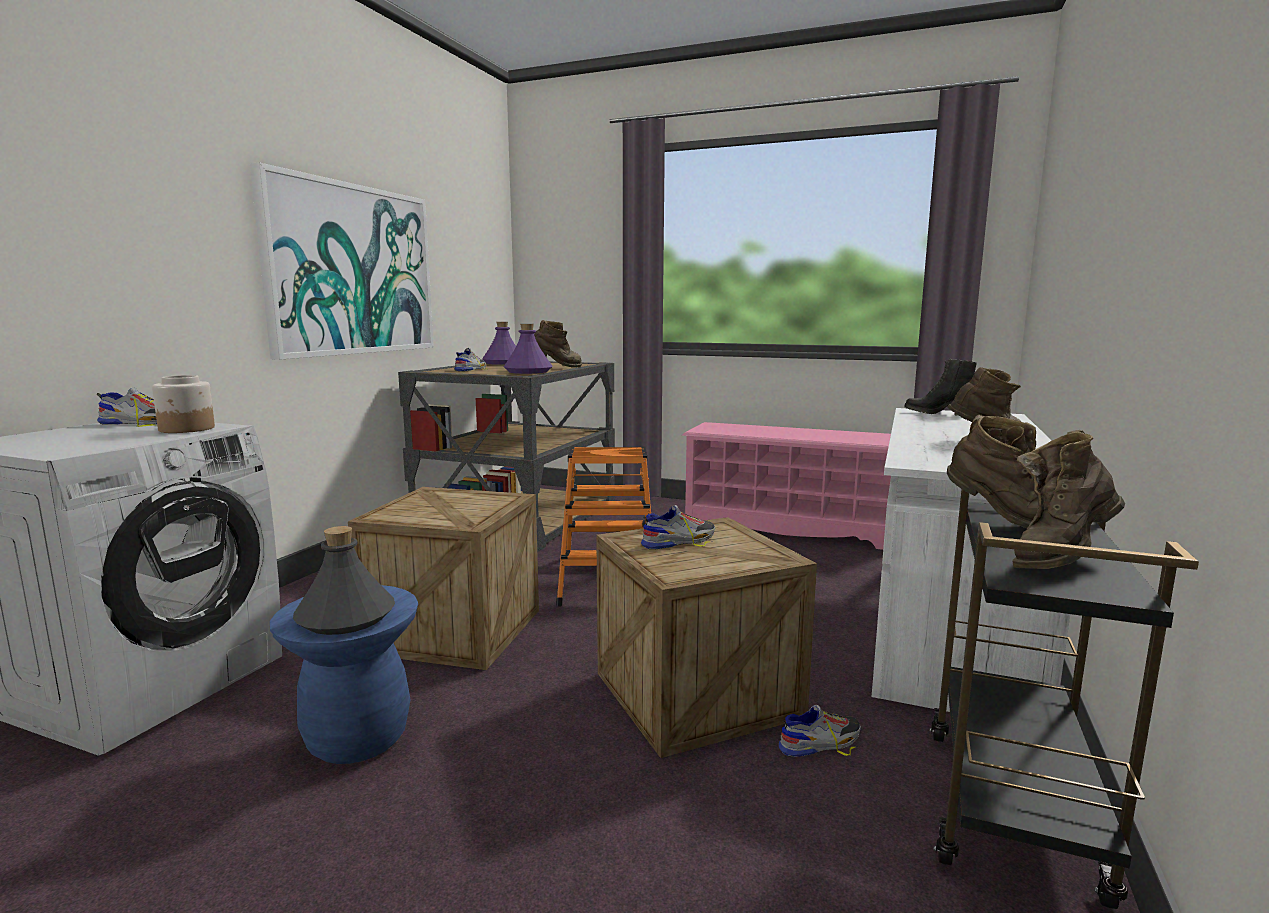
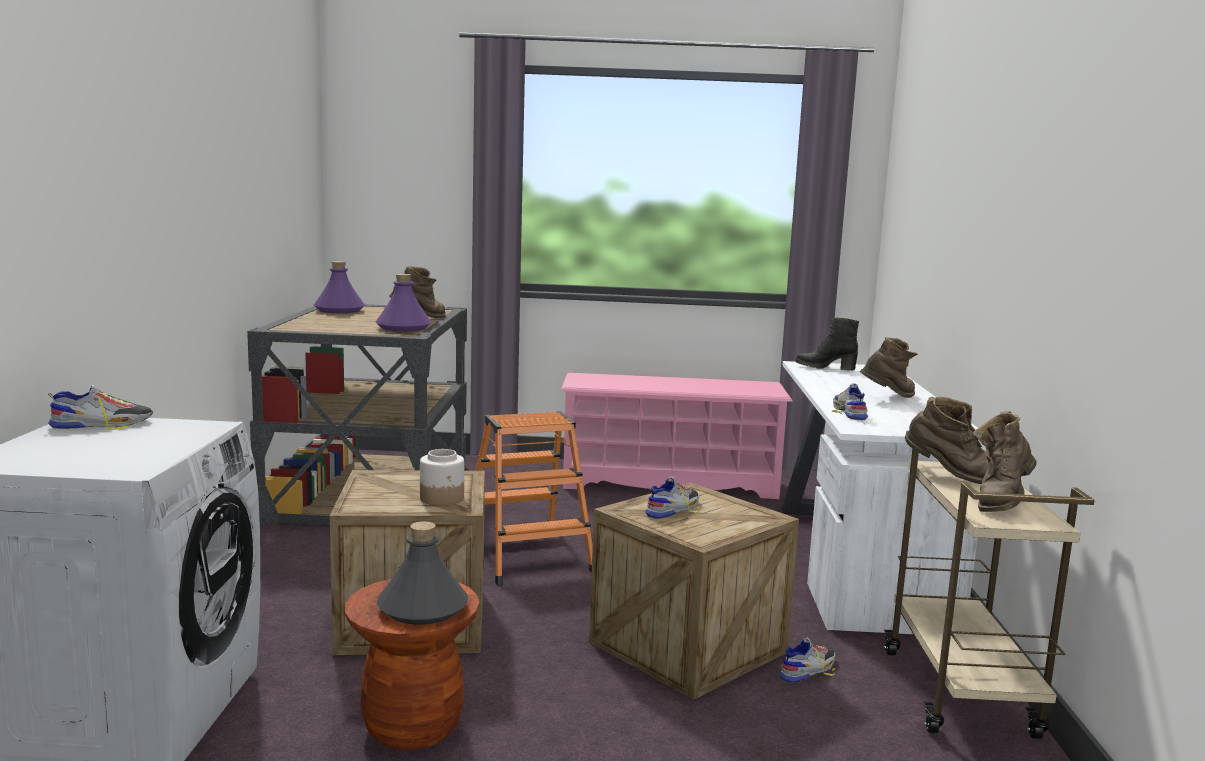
camera: 20 degrees left, 0 degrees up
jar [152,375,215,433] -> jar moved to [420,449,464,505]
picture [250,162,434,360] -> none
blue stool [270,585,418,764] -> brown stool [345,579,480,750]
shoe [454,348,487,371] -> shoe moved to [832,383,868,420]
black cart [929,490,1199,909] -> beige cart [884,431,1095,739]

